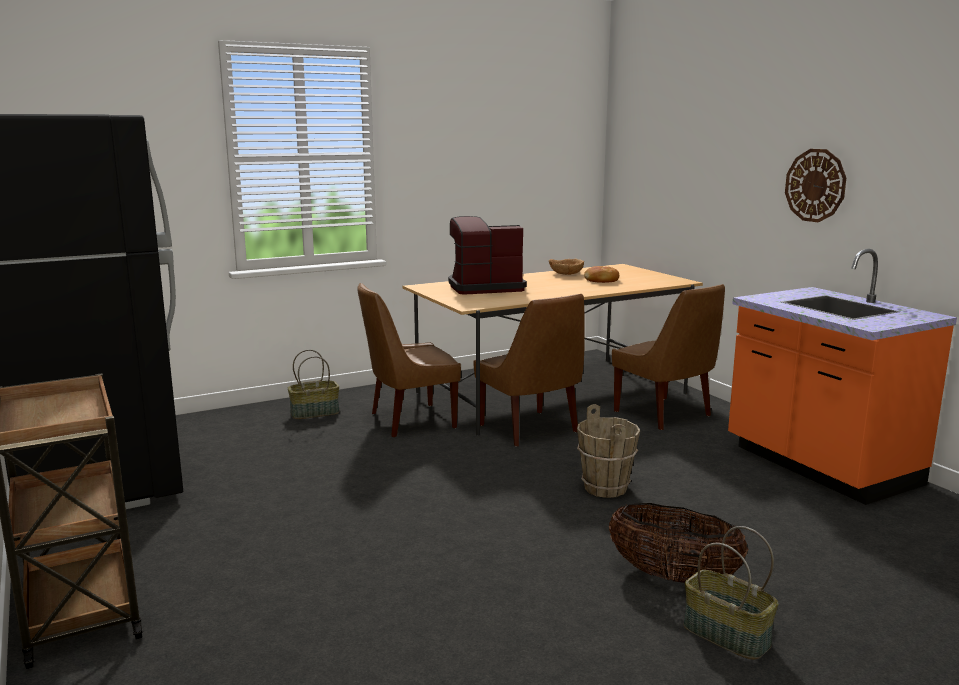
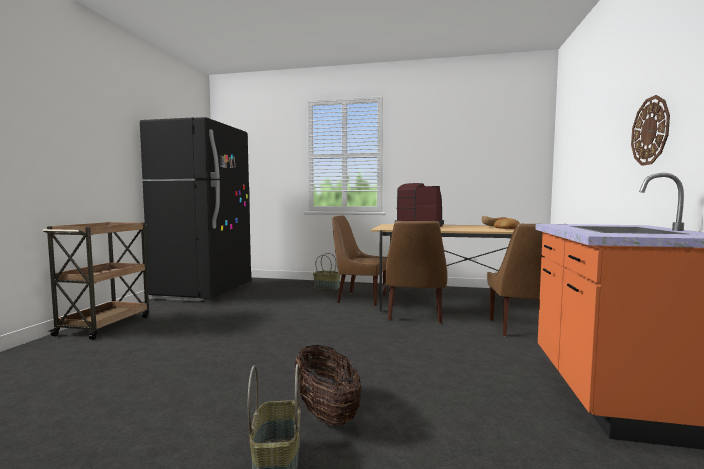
camera: 40 degrees right, 10 degrees down
brown bucket [577,404,640,498] -> none

